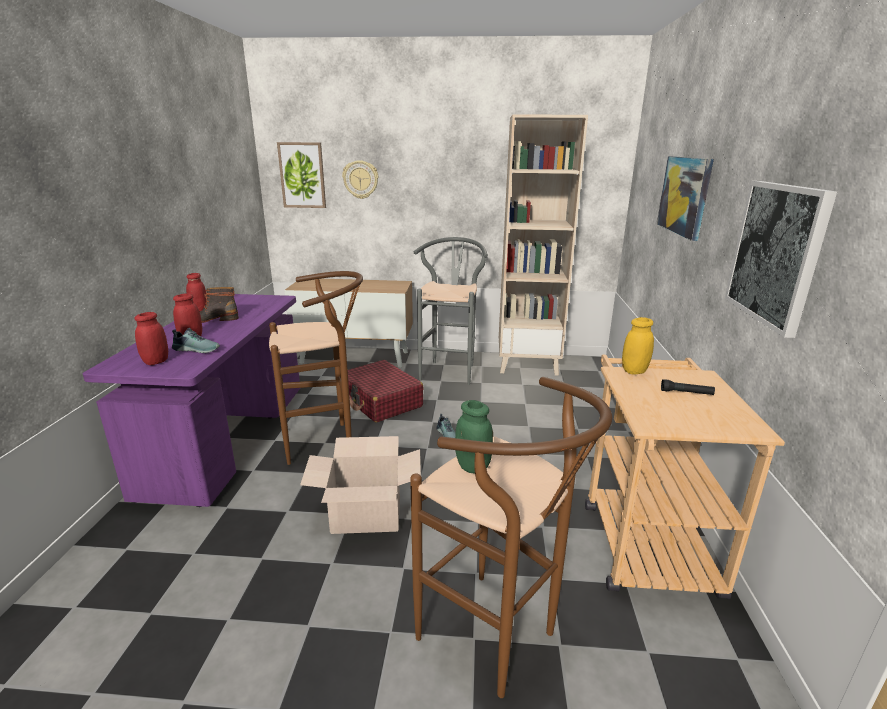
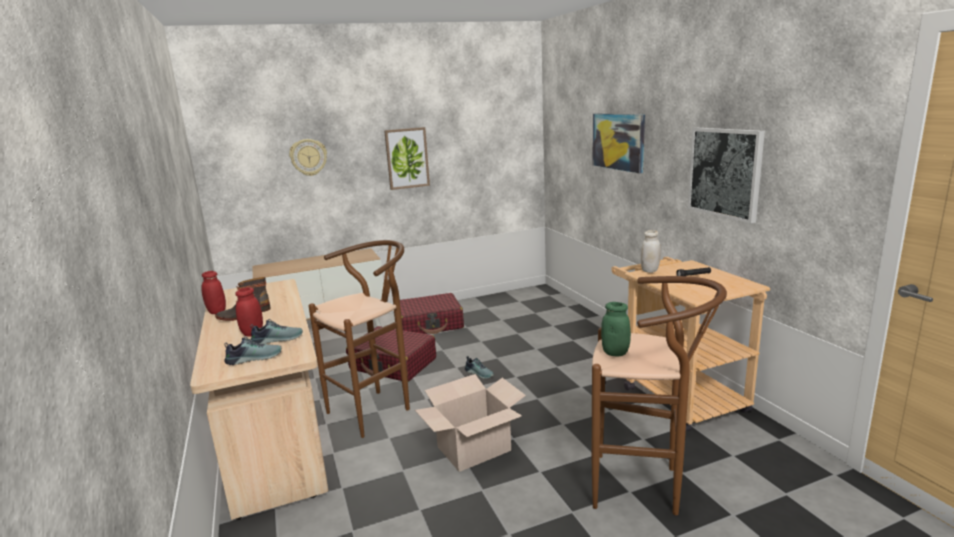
camera: 25 degrees left, 5 degrees down
purple desk [83,294,300,507] -> beige desk [190,279,328,520]
red jar [134,312,168,365] -> shoe [224,336,282,365]
picture [277,142,326,208] -> picture moved to [384,127,430,190]
grey stool [414,237,488,385] -> red suitcase [400,293,464,334]
beige bookcase [499,114,588,376] -> none
yellow jar [622,317,654,374] -> white jar [641,230,661,273]

